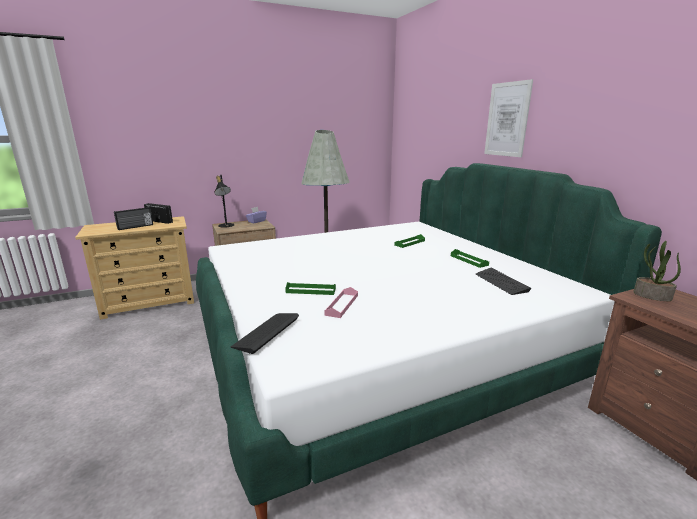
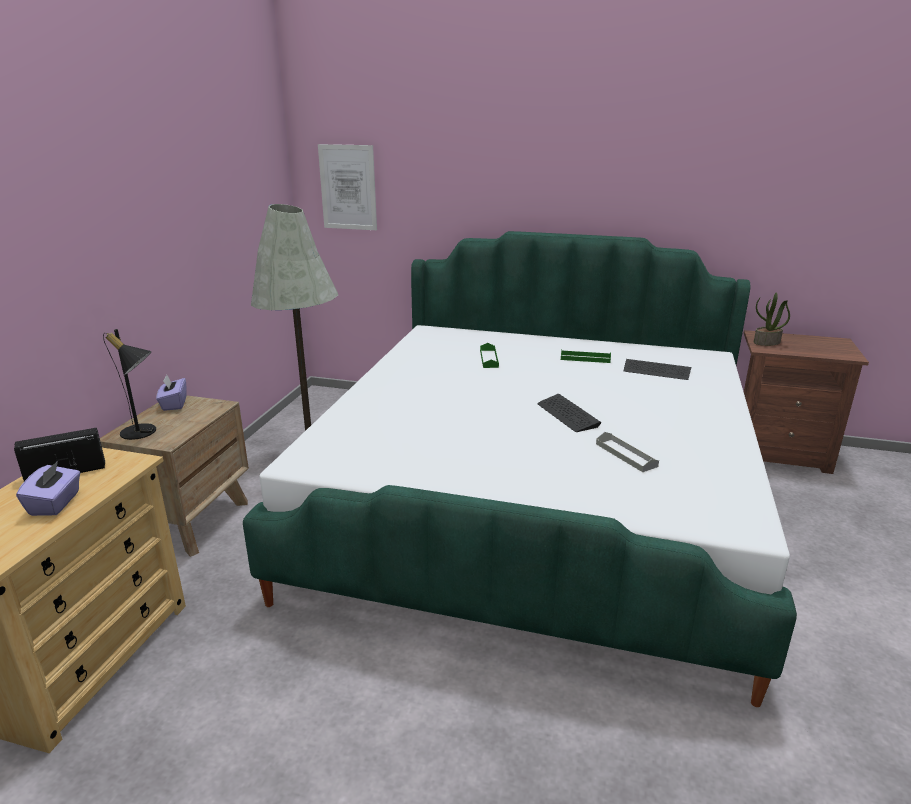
camera: 50 degrees left, 5 degrees up
radio [114,207,153,230] -> purple tissue box [16,461,80,516]
keyboard [231,313,299,354] -> keyboard moved to [538,394,602,432]
green tray [285,282,336,295] -> none
pink tray [324,287,358,318] -> grey tray [596,432,659,472]
picture [484,79,533,157] -> picture moved to [318,144,377,230]

